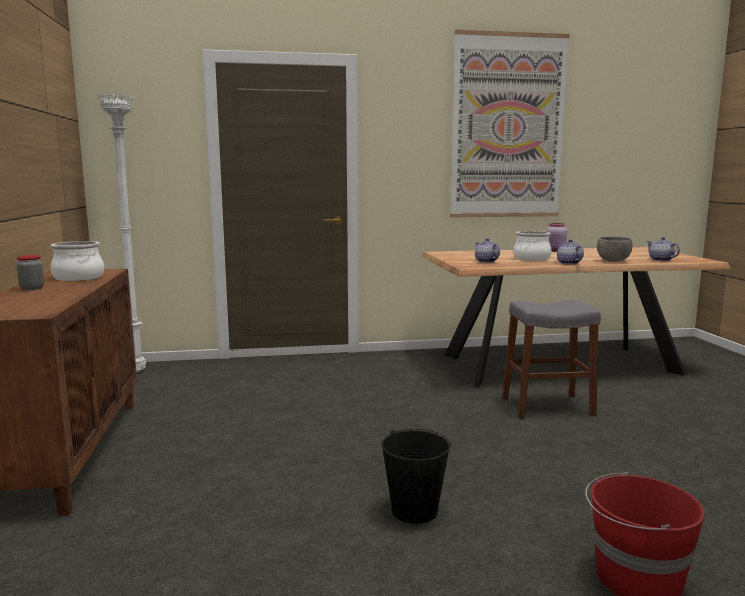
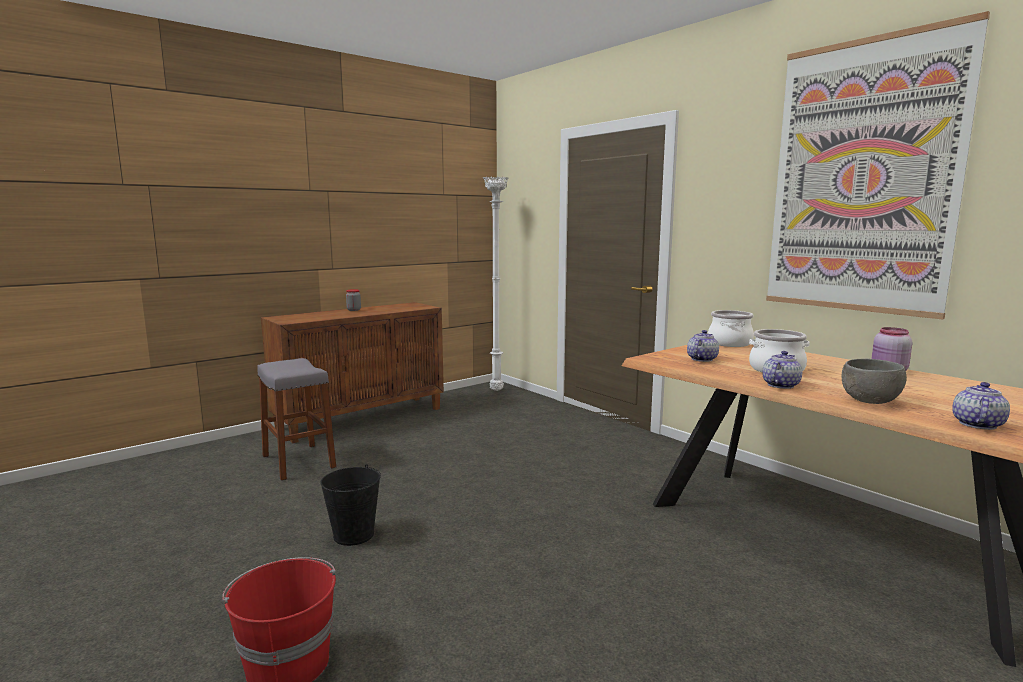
camera: 60 degrees right, 0 degrees up
cooking pot [51,241,104,281] -> cooking pot moved to [708,310,754,347]
grey stool [502,300,601,419] -> grey stool moved to [257,358,336,481]

